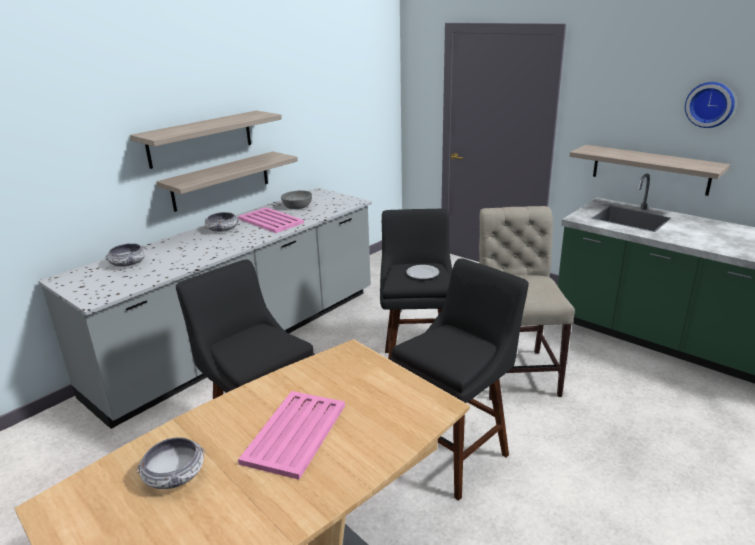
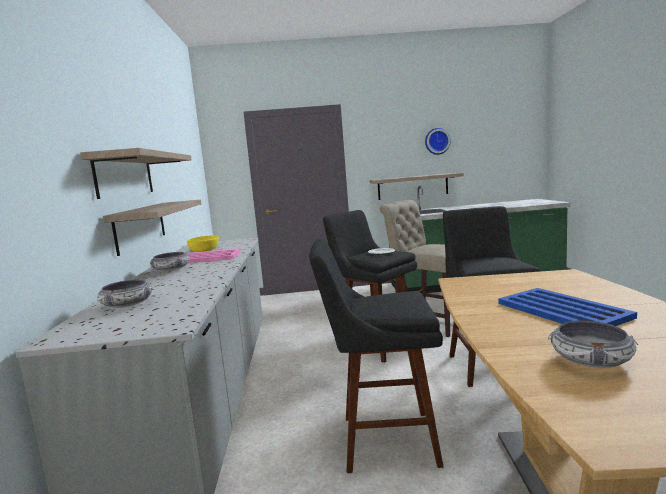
camera: 45 degrees left, 15 degrees down
pink tray [238,391,345,479] -> blue tray [498,288,637,326]
grey bowl [281,190,312,209] -> yellow bowl [187,235,219,252]

